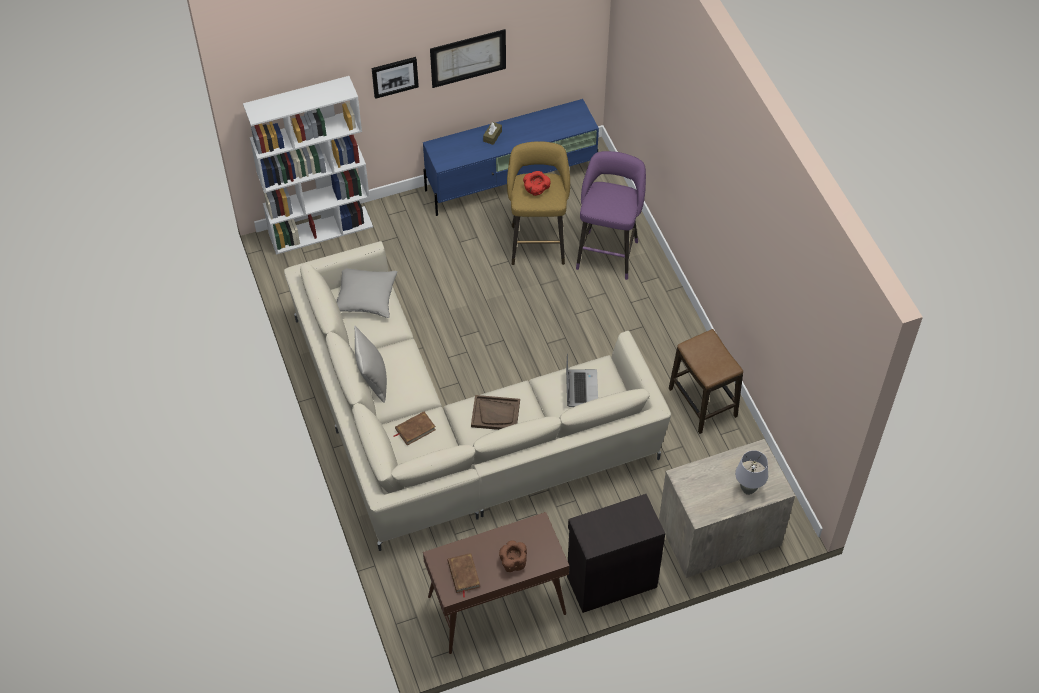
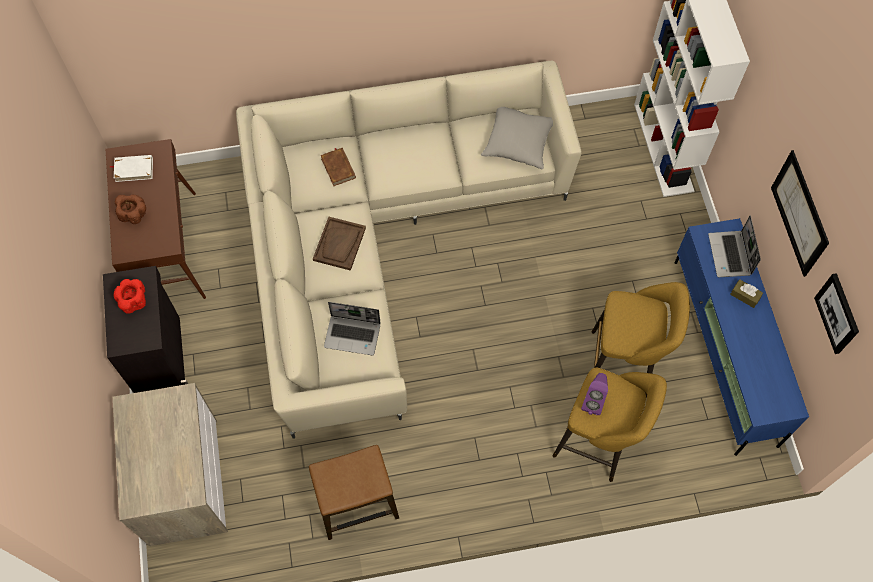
camera: 100 degrees right, 10 degrees up
grey pillow [354,326,387,403] -> none
picture [372,57,419,99] -> picture moved to [814,273,859,354]
brown book [447,553,480,598] -> white book [110,155,153,182]
red bowl [523,171,550,196] -> red bowl moved to [114,279,146,314]
purple stool [576,151,646,280] -> yellow stool [553,368,667,482]
grey table lamp [735,450,768,495] -> none
none -> purple speaker [581,373,608,415]
none -> laptop [708,215,761,277]

